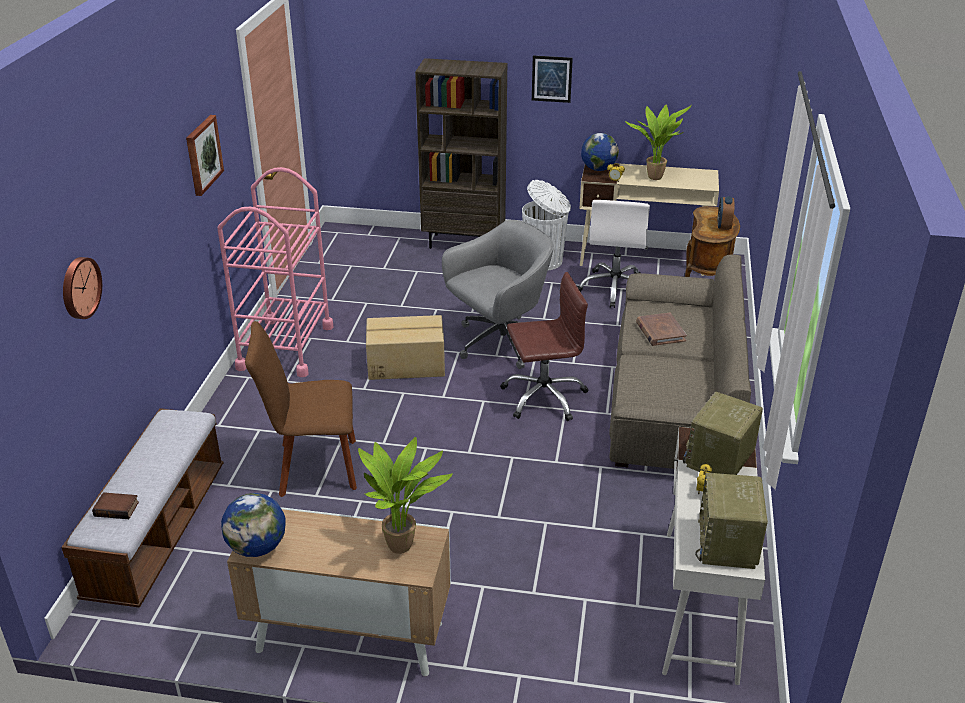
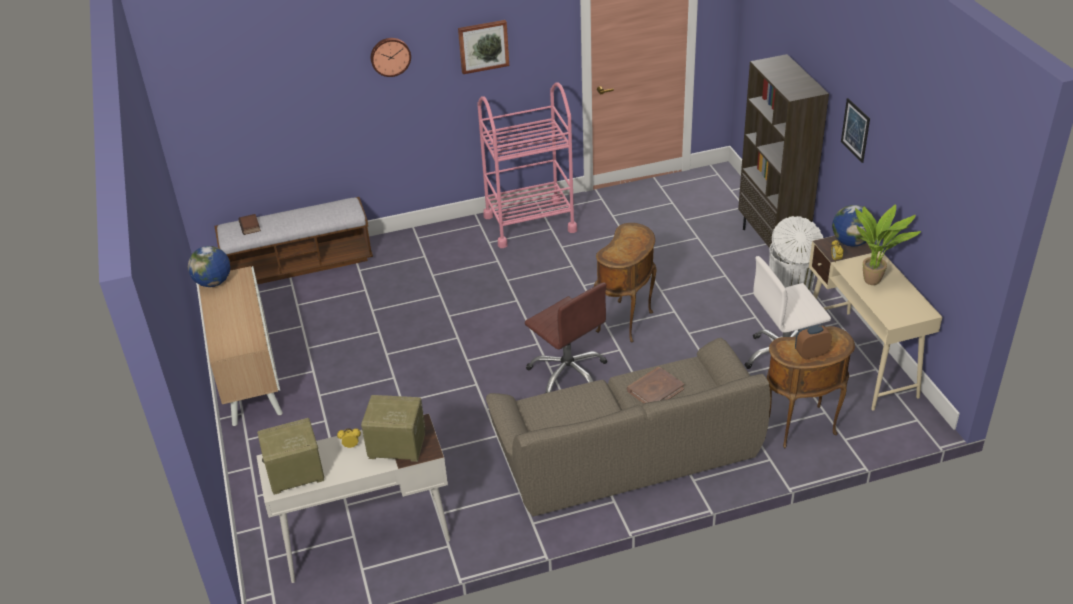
camera: 65 degrees right, 5 degrees up
wall clock [63,257,102,319] -> wall clock moved to [371,38,411,77]
brown chair [245,321,357,497] -> none
potted plant [358,437,453,554] -> none
cardboard box [366,315,445,380] -> none
grey office chair [442,220,554,369] -> brown side table [594,223,656,343]

